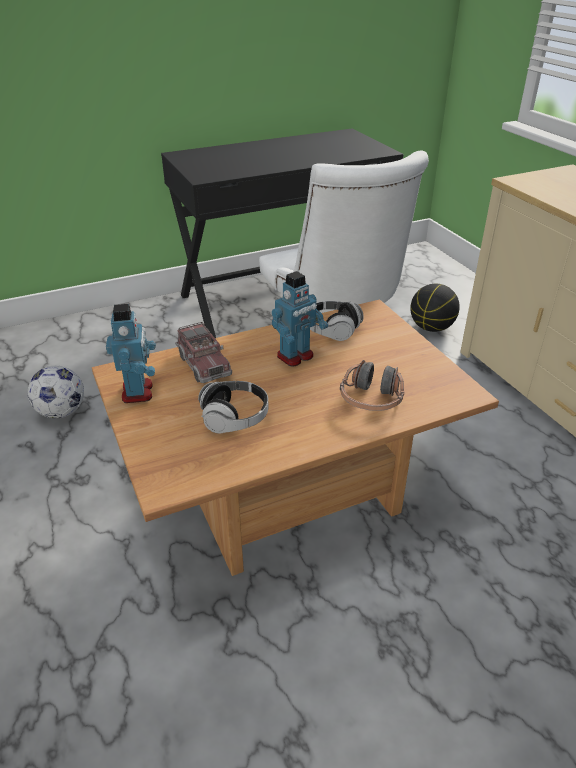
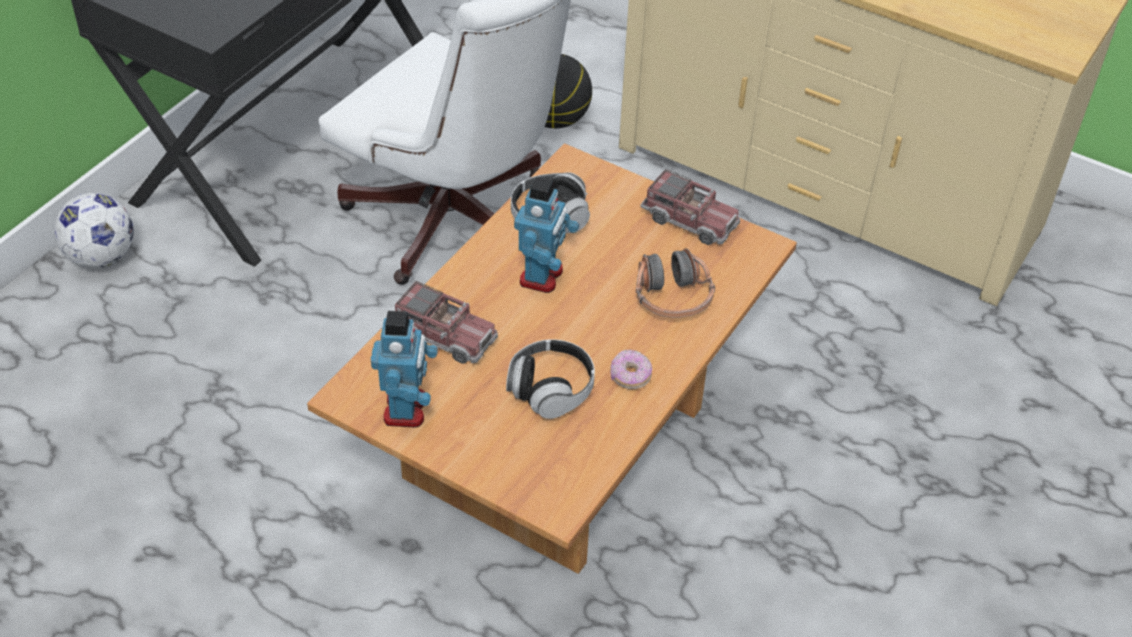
camera: 35 degrees left, 10 degrees up
football [28,366,84,418] -> football moved to [54,193,134,269]
toy robot [106,304,156,403] -> toy robot turned 45 degrees clockwise [371,311,438,428]
none -> donut [610,349,652,389]
none -> toy truck [640,169,740,245]

